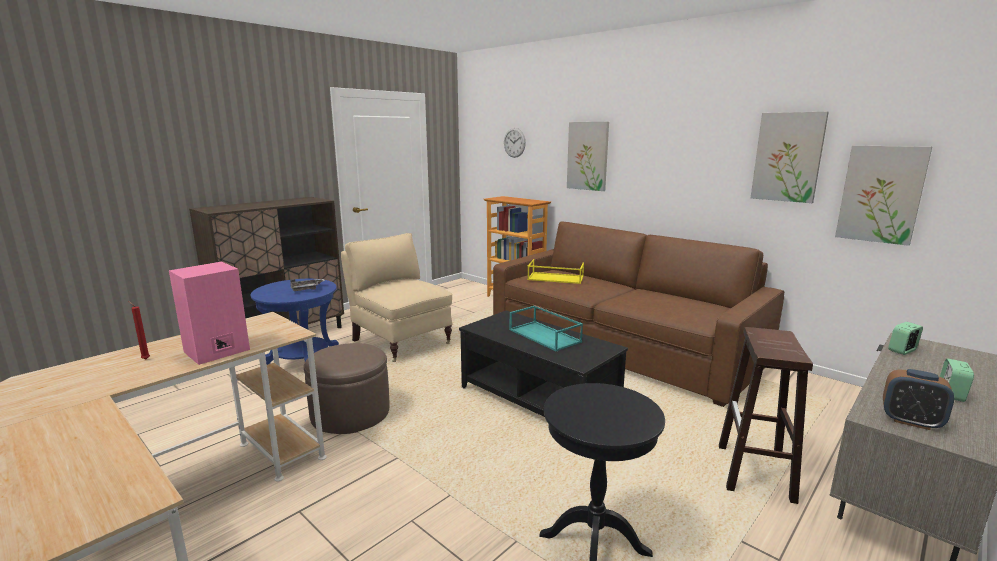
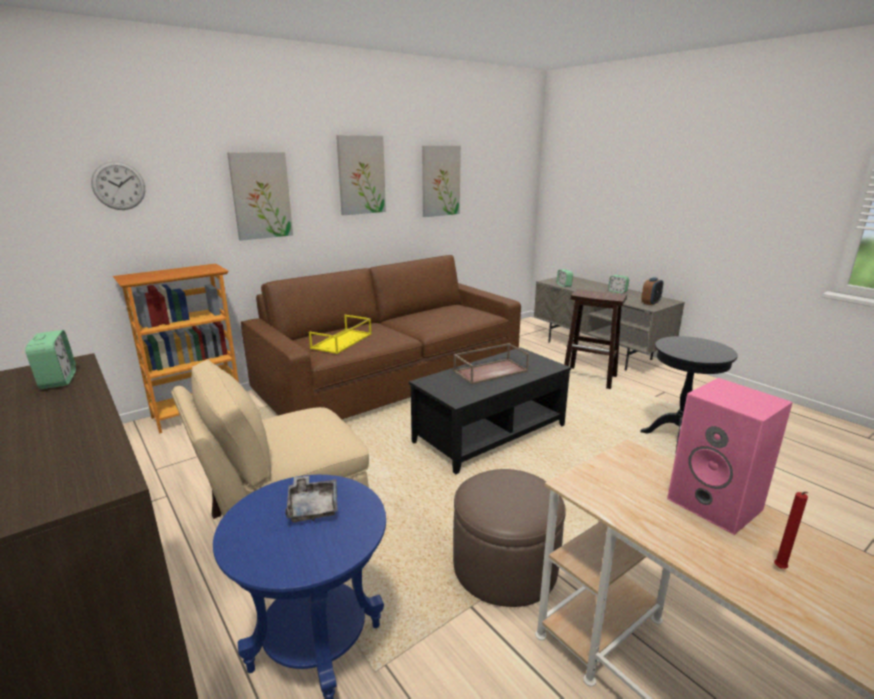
camera: 80 degrees left, 5 degrees up
turquoise tray [509,305,583,351] -> brown tray [453,343,529,385]
picture [835,145,932,246] -> picture moved to [336,135,386,215]
none -> alarm clock [25,330,76,389]

